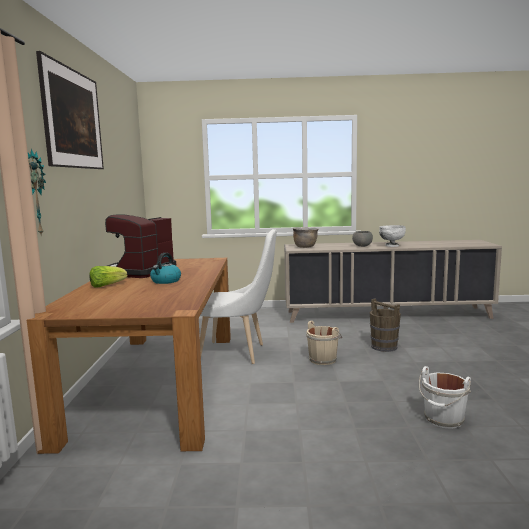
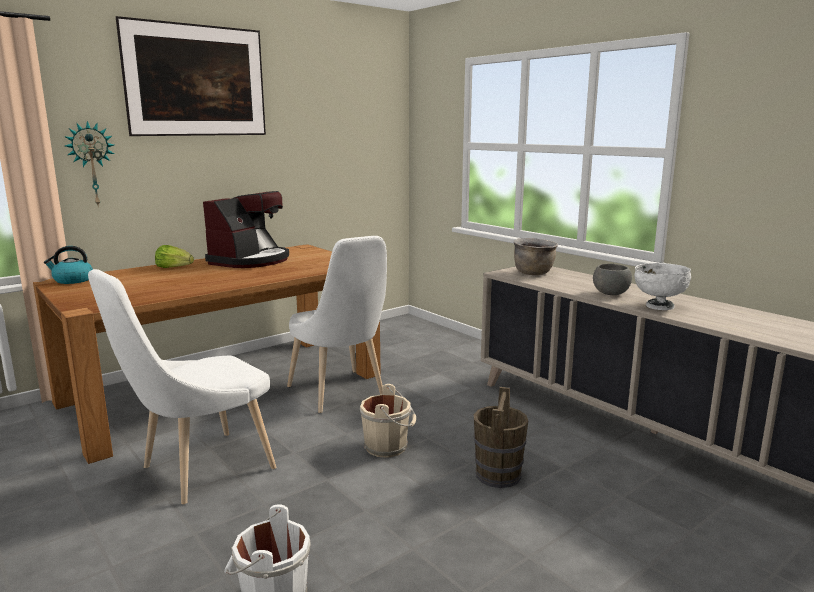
camera: 50 degrees right, 5 degrees up
coffee machine [105,215,176,278] -> coffee machine turned 135 degrees clockwise [203,191,289,268]
kettle [150,253,181,284] -> kettle moved to [44,246,93,284]
none -> white chair [88,269,276,504]

